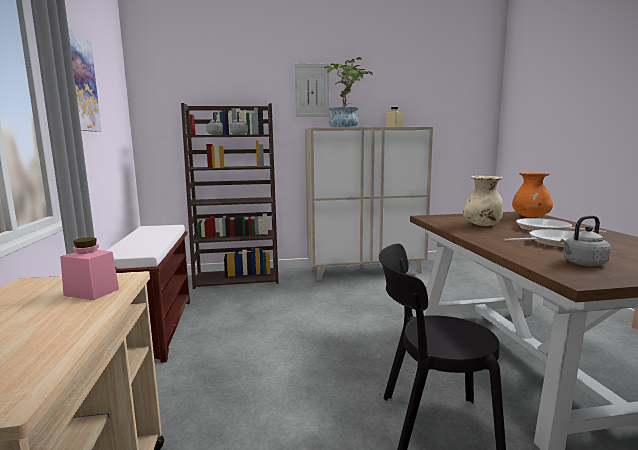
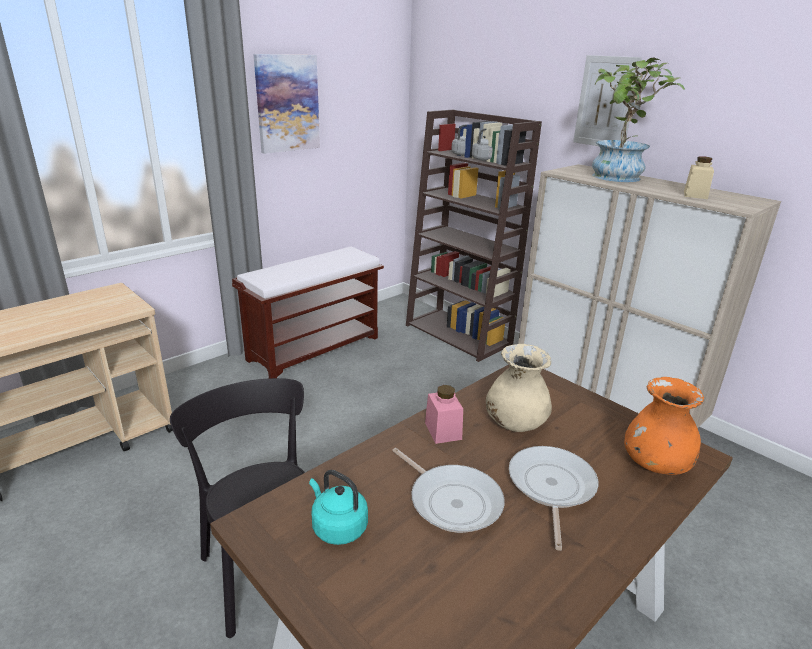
camera: 55 degrees right, 15 degrees up
pink jar [60,237,119,300] -> pink jar moved to [425,385,463,444]
grey kettle [560,216,611,266] -> turquoise kettle [309,470,368,545]

